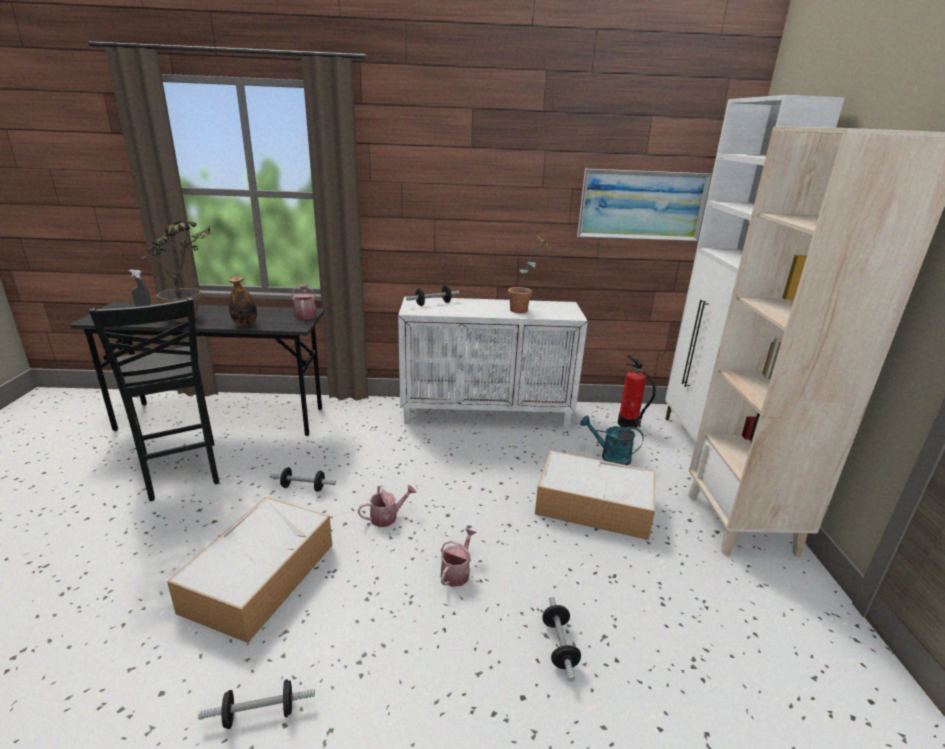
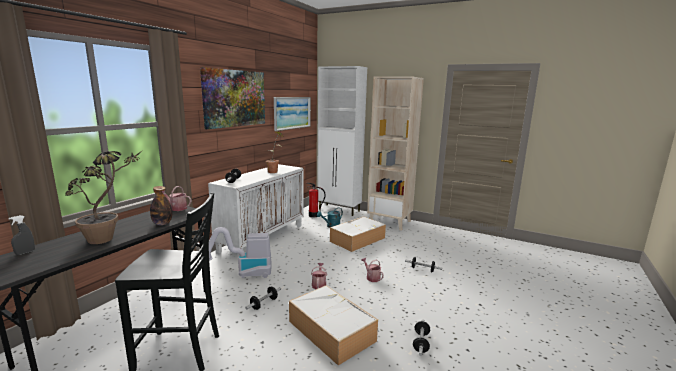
camera: 60 degrees left, 10 degrees down
none -> picture [200,67,265,129]
none -> vacuum cleaner [209,227,272,278]

